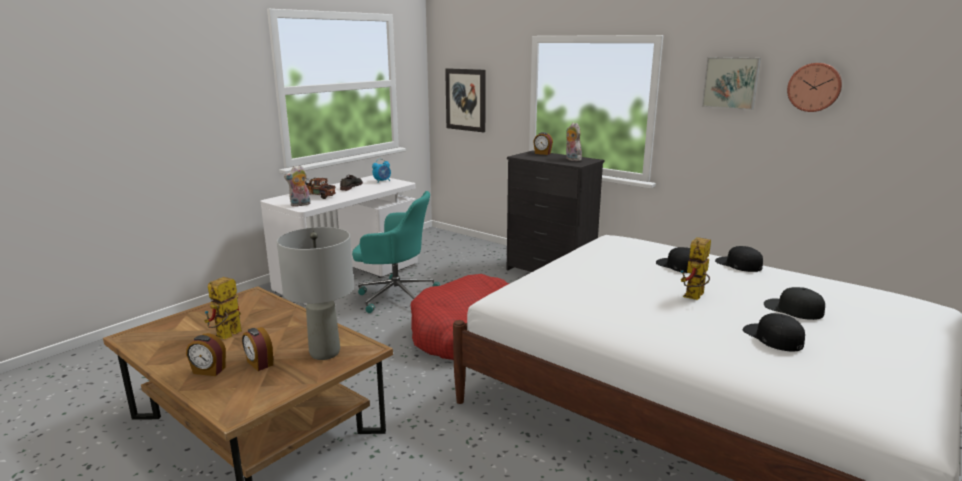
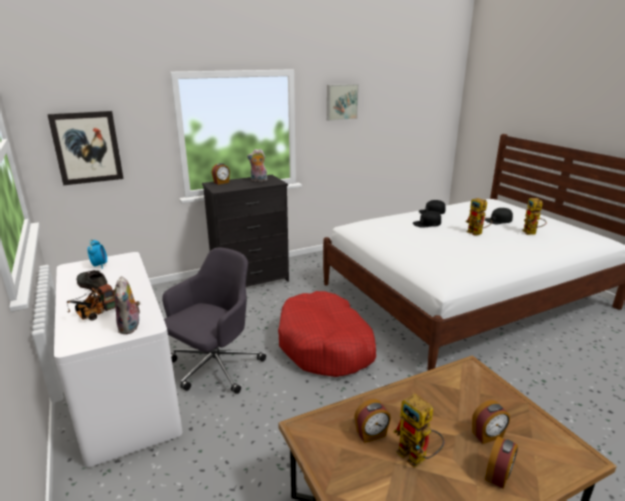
camera: 65 degrees left, 5 degrees up
grey table lamp [277,227,354,360] -> none
turquoise office chair [352,191,440,313] -> grey office chair [162,248,266,394]
black cap [743,313,805,352] -> toy robot [522,198,546,235]
wall clock [787,63,842,112] -> none
none -> alarm clock [354,399,391,443]

